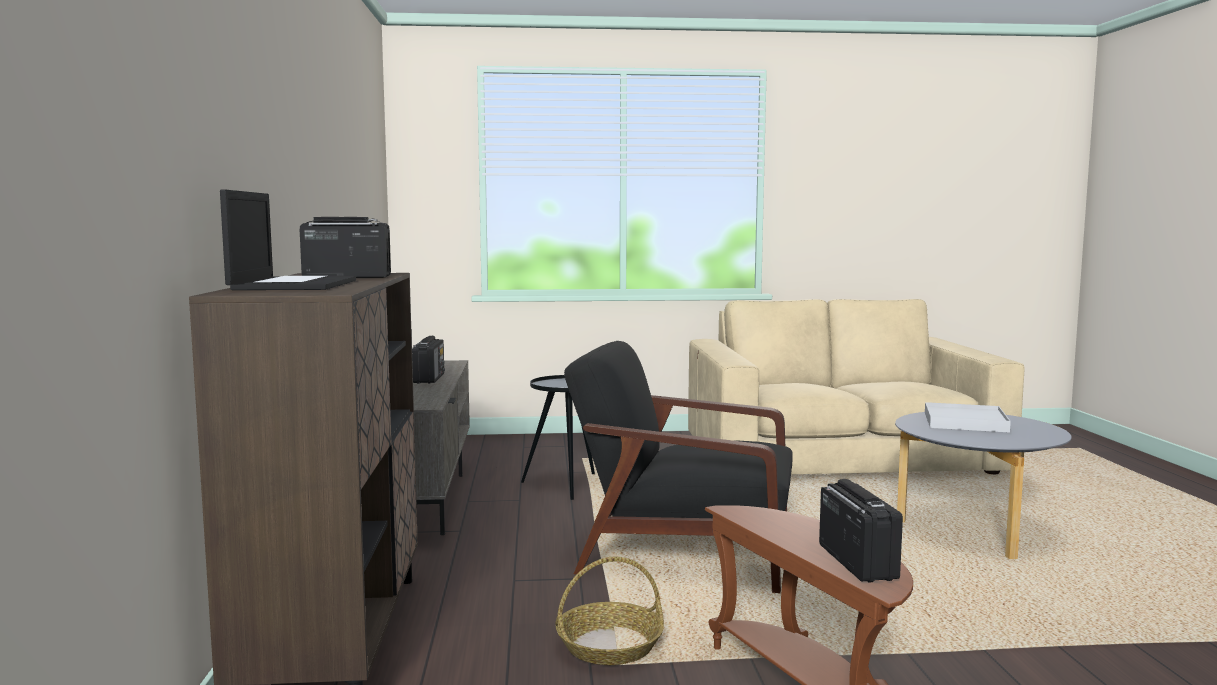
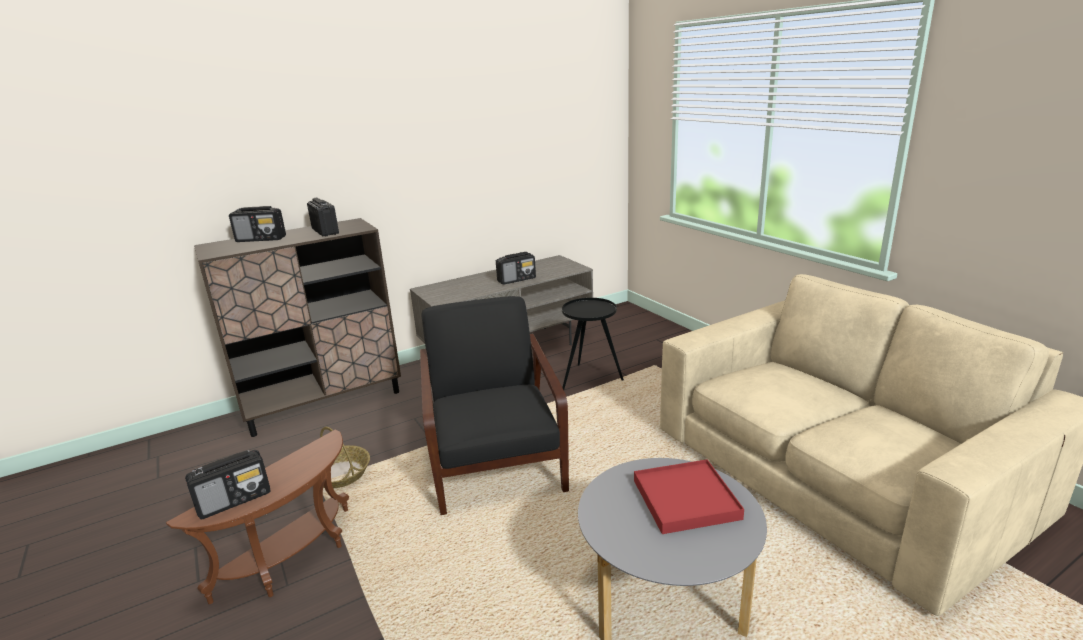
camera: 65 degrees right, 15 degrees up
laptop [220,190,356,290] -> radio [229,206,286,242]
white tray [925,402,1011,433] -> red tray [634,459,744,534]

